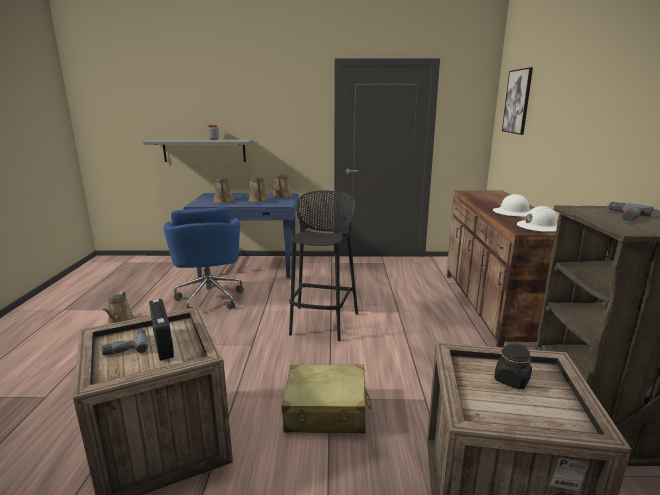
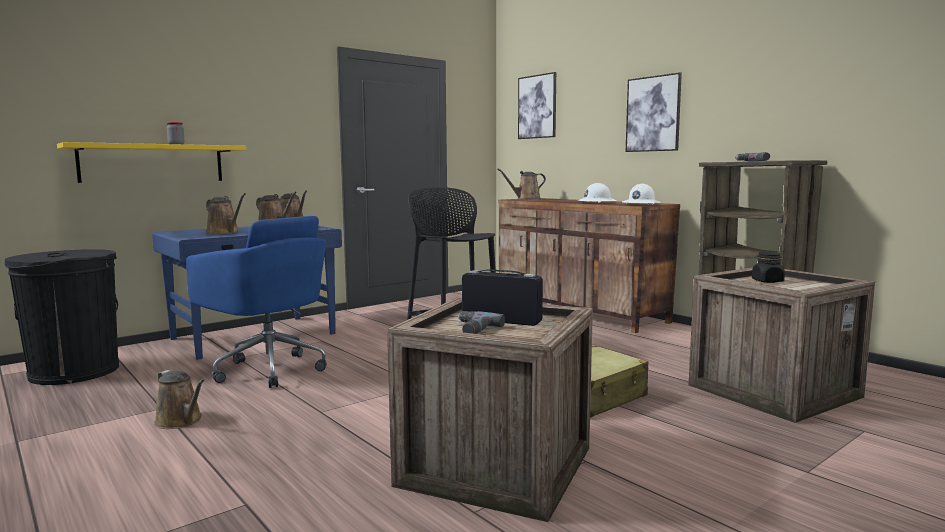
camera: 40 degrees left, 10 degrees down
grey shelf [143,139,253,162] -> yellow shelf [57,142,246,183]
none -> black trash can [4,249,119,385]
none -> brown watering can [497,168,546,199]
none -> picture [626,72,682,152]

